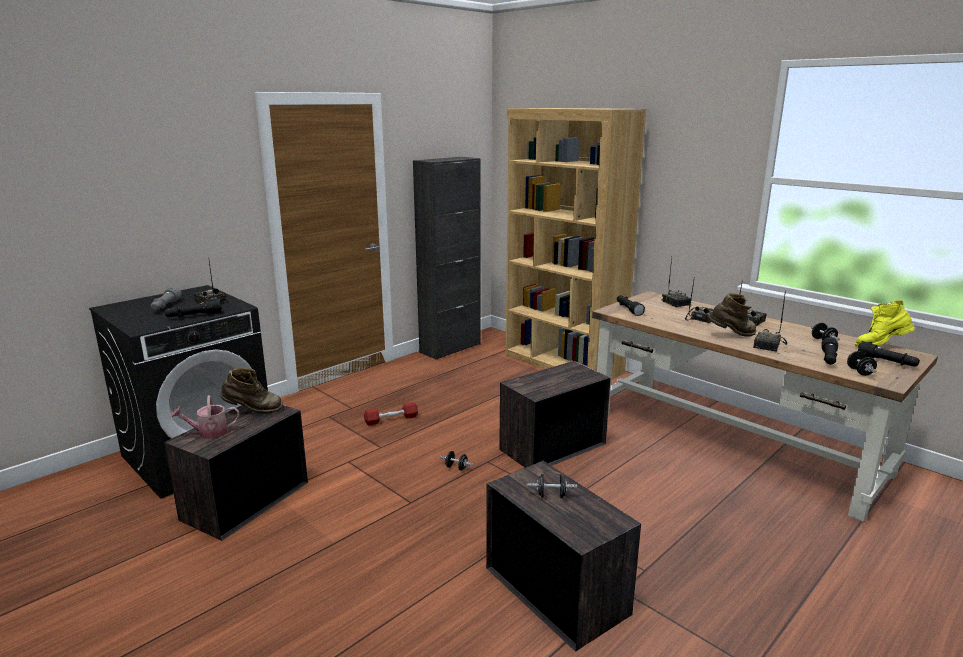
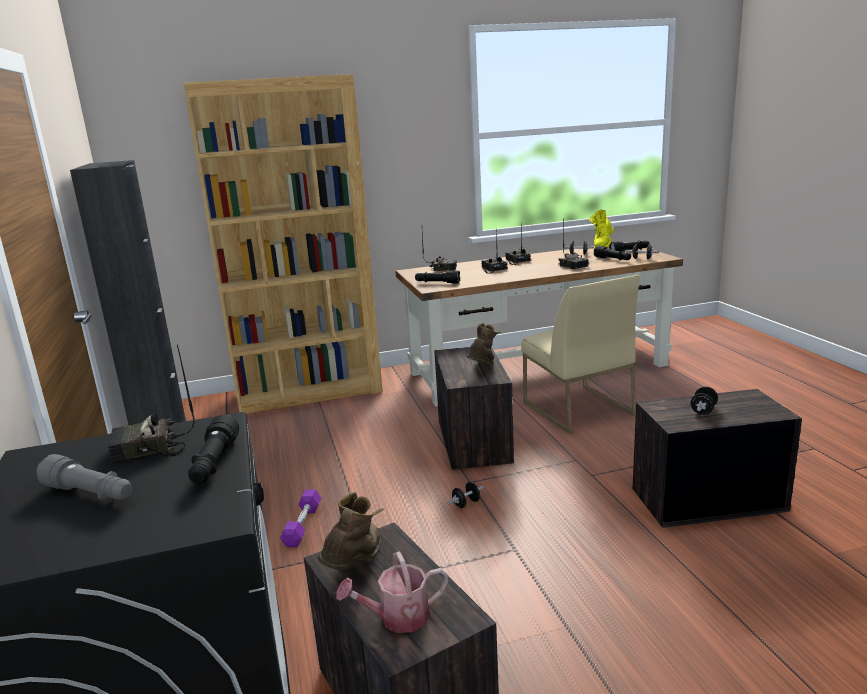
camera: 60 degrees left, 0 degrees up
watering can [171,395,239,439] -> watering can turned 60 degrees clockwise [336,551,448,633]
red dumbbell [364,402,418,426] -> purple dumbbell [280,489,321,547]
brown boot [708,293,756,337] -> brown boot moved to [466,323,501,365]
none -> beige chair [521,275,640,434]

